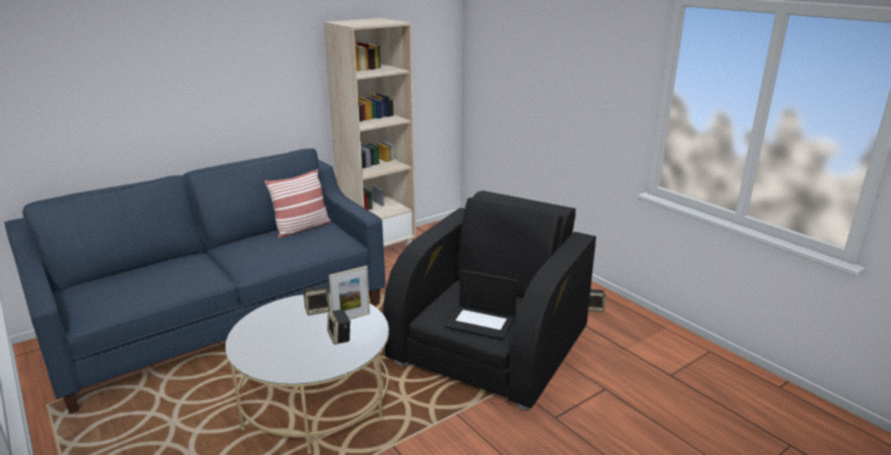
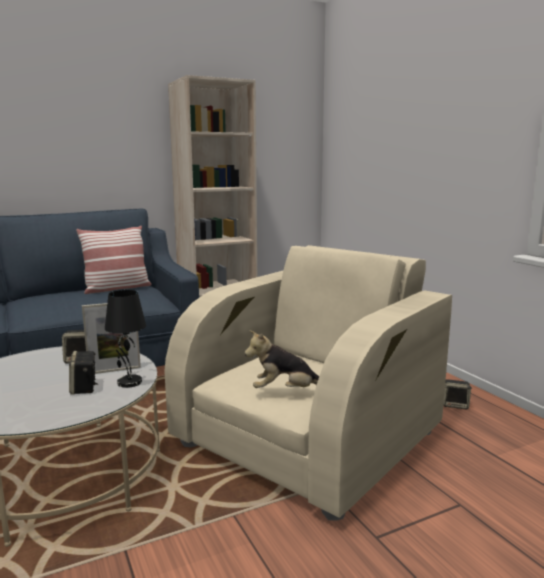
camera: 10 degrees right, 10 degrees down
black armchair [383,191,596,410] -> beige armchair [164,245,452,521]
laptop [445,270,517,340] -> plush toy [244,330,319,388]
none -> black table lamp [105,290,146,388]

